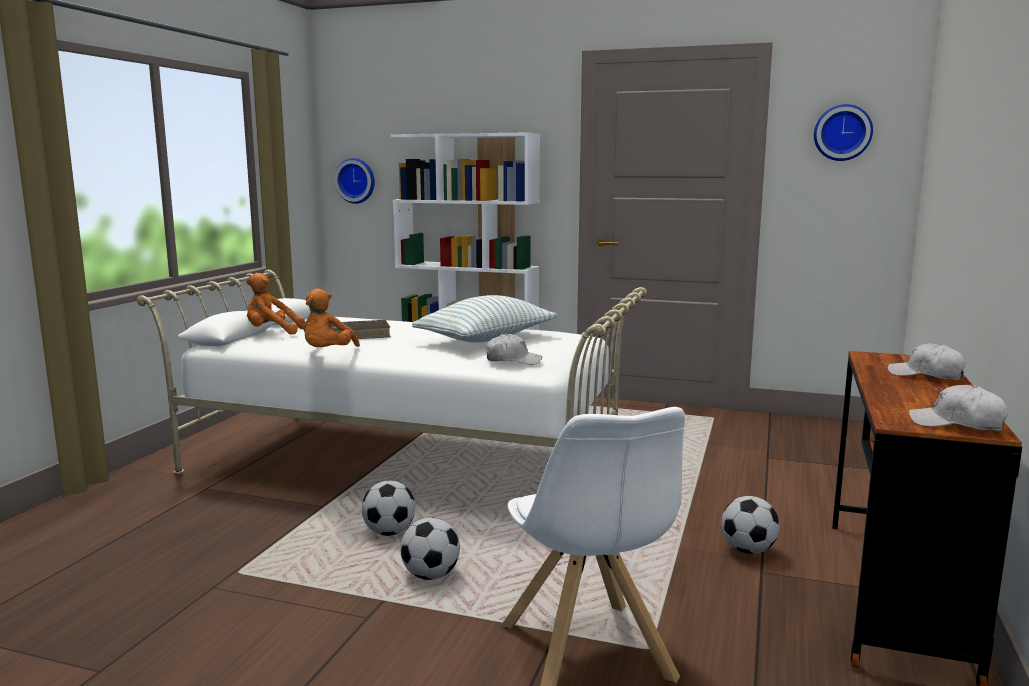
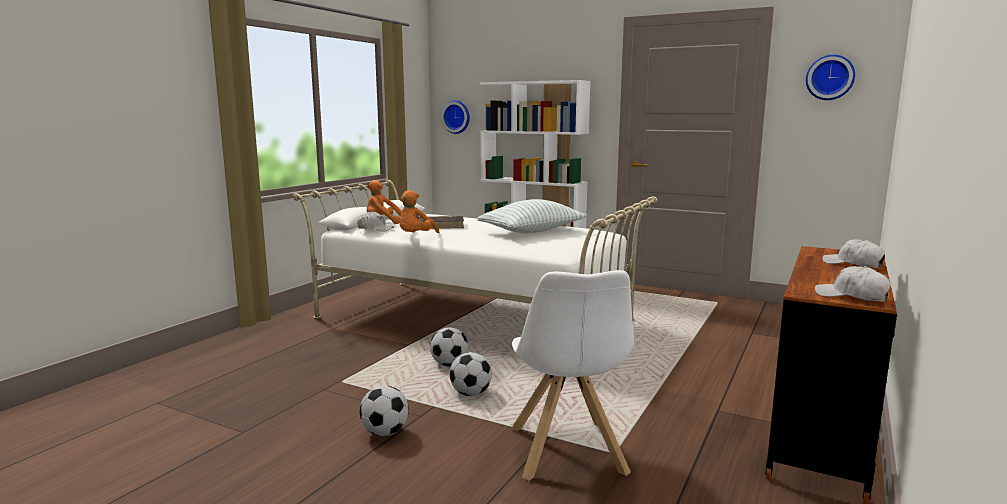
camera: 10 degrees right, 0 degrees up
white cap [486,333,542,365] -> white cap moved to [357,211,394,232]
football [722,496,779,554] -> football moved to [360,386,409,436]

